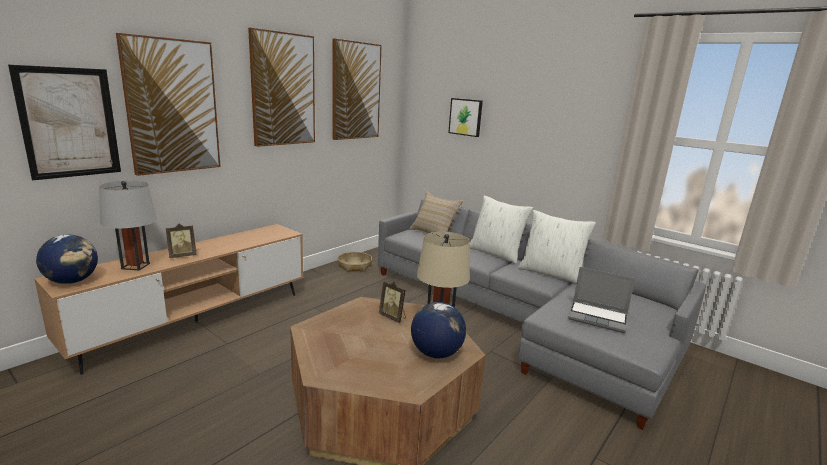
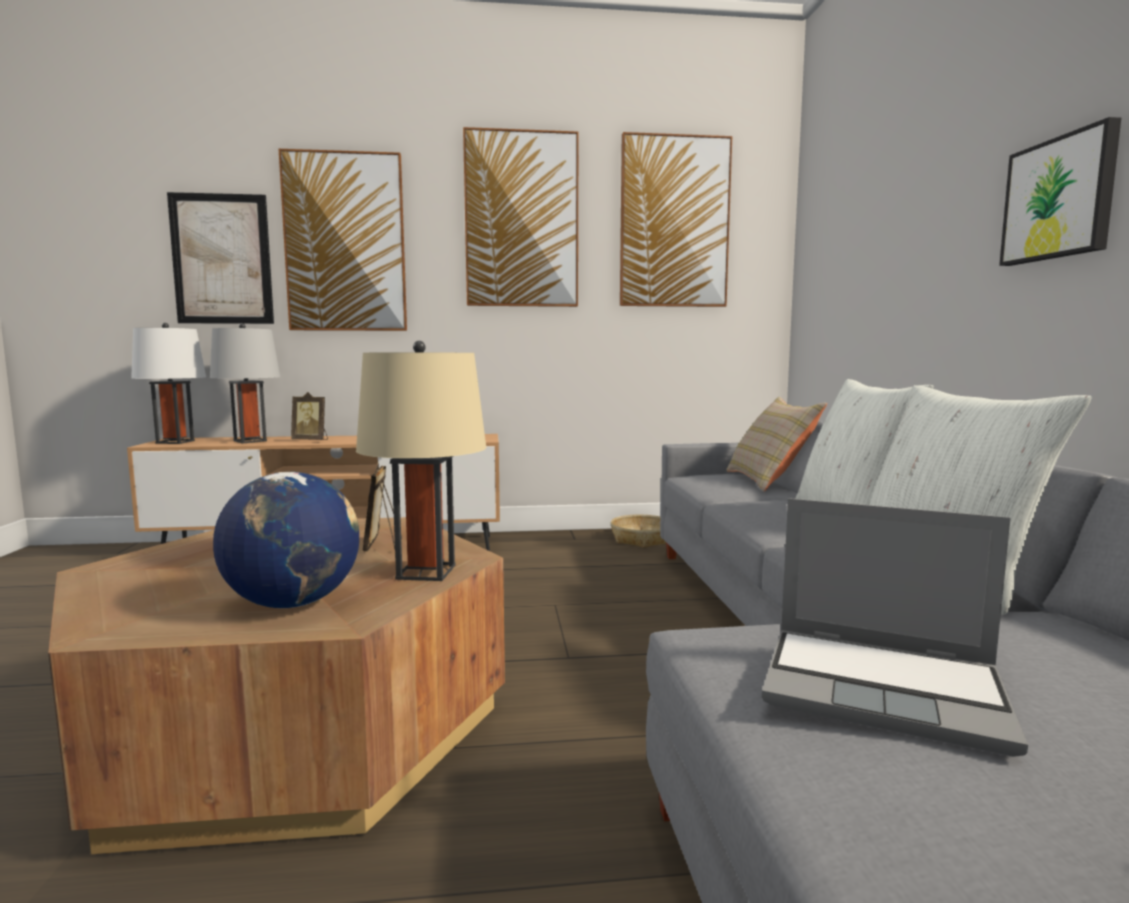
camera: 45 degrees right, 10 degrees down
globe [36,235,98,284] -> white table lamp [131,323,206,444]
picture [448,98,483,137] -> picture moved to [999,117,1121,266]
laptop [568,267,635,333] -> laptop turned 45 degrees counterclockwise [762,498,1028,757]

